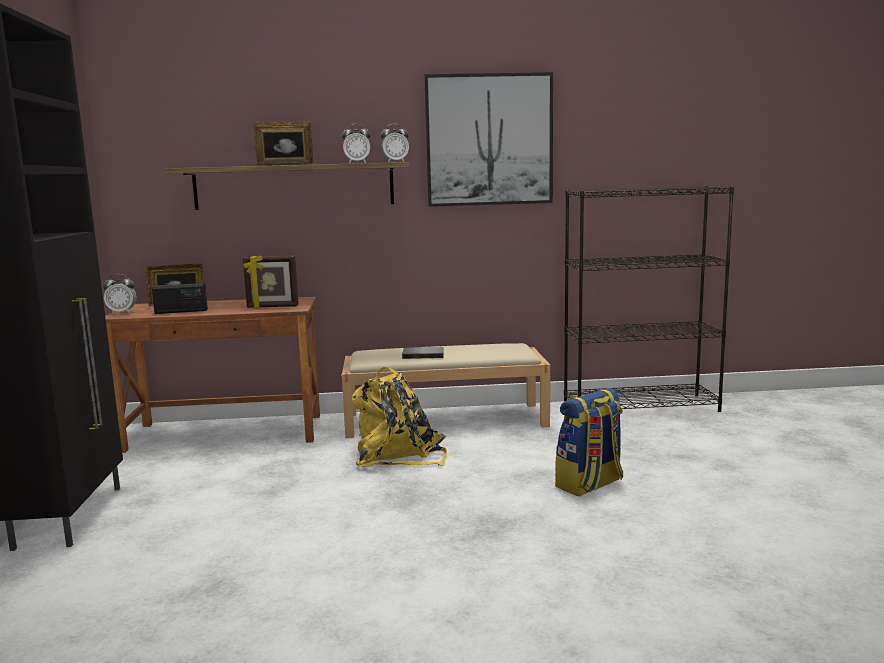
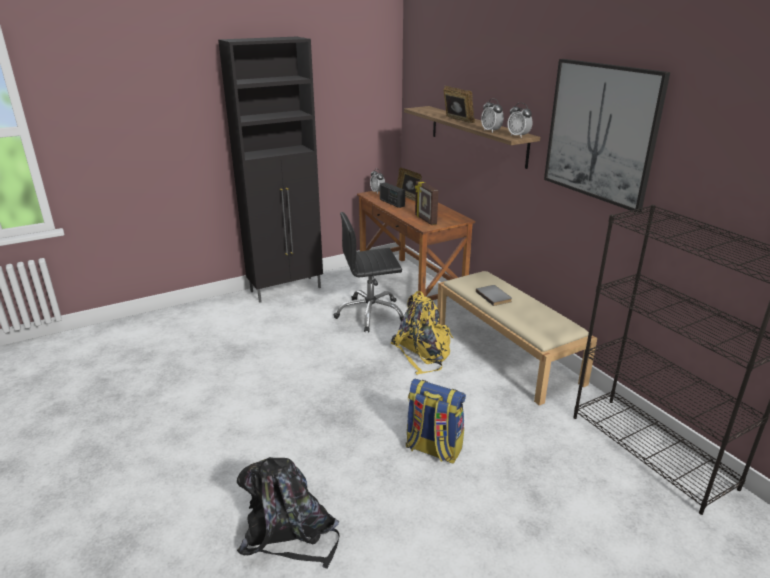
camera: 65 degrees right, 15 degrees up
none -> black backpack [237,457,339,568]
none -> black office chair [334,212,404,332]

